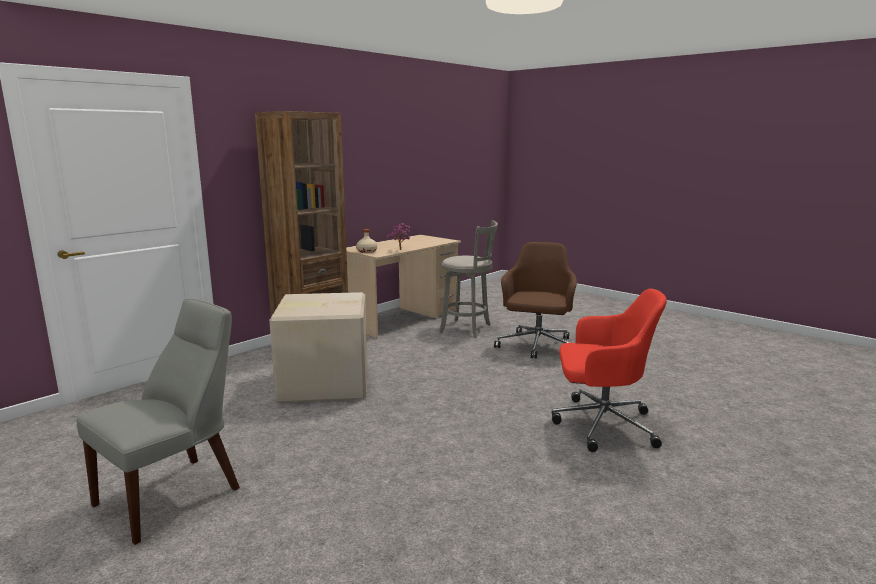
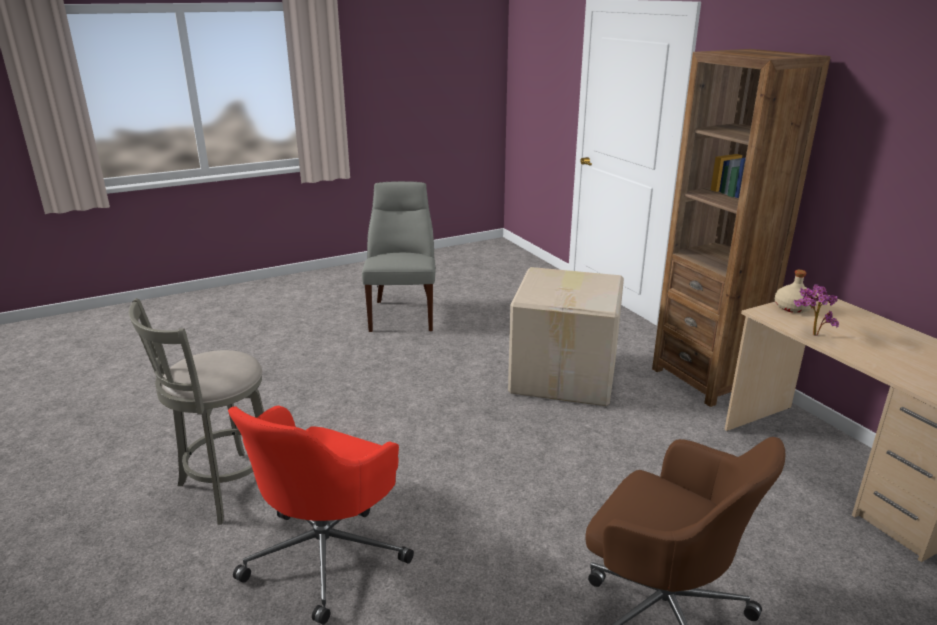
camera: 110 degrees right, 10 degrees up
grey chair [76,299,240,545] -> grey chair turned 150 degrees counterclockwise [362,181,436,332]
grey stool [439,220,498,338] -> grey stool moved to [129,298,264,525]

